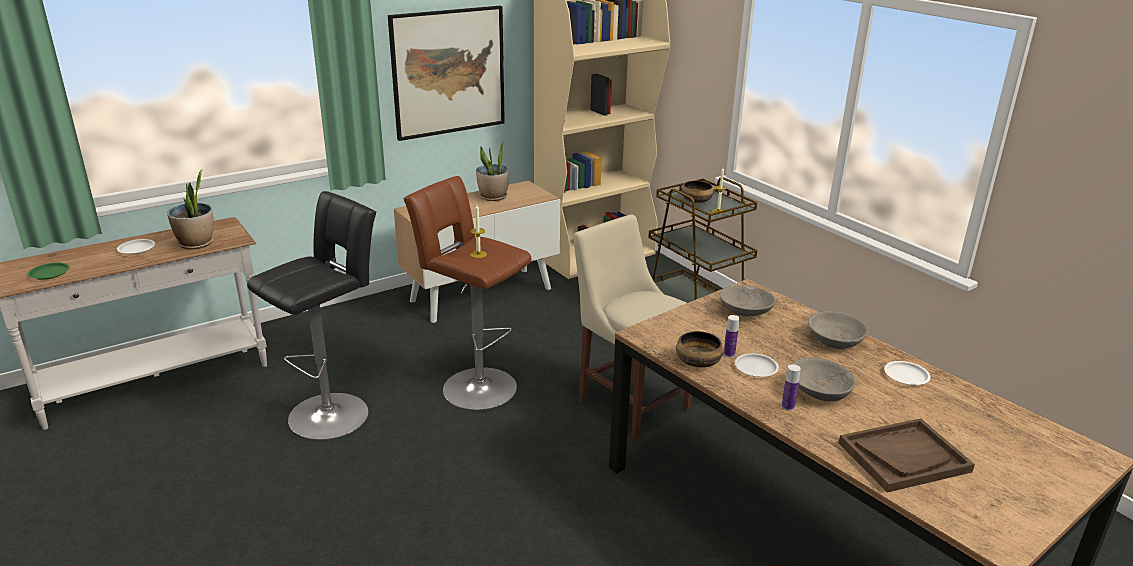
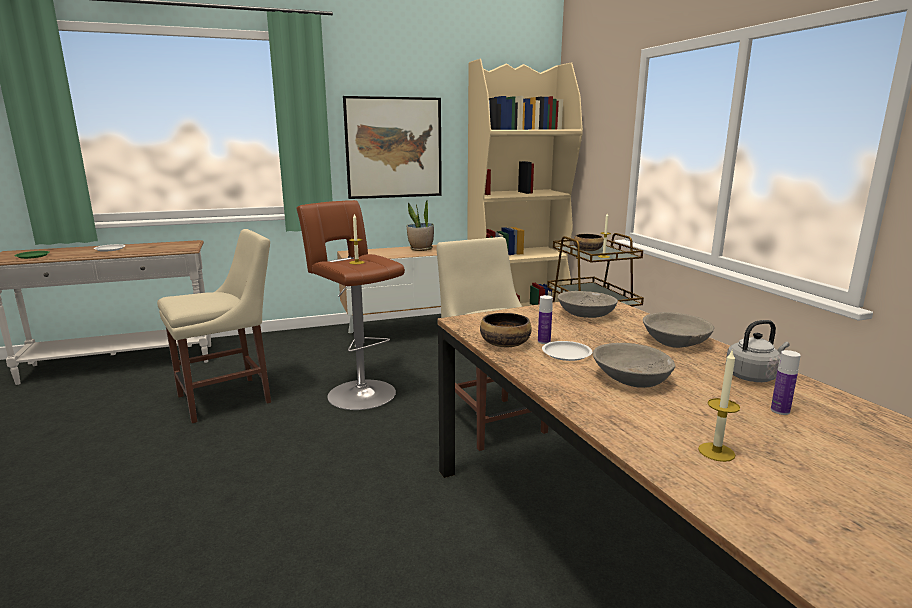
camera: 15 degrees right, 10 degrees down
potted plant [167,169,213,250] -> none
black stool [247,191,376,440] -> beige chair [157,229,271,423]
bottle [781,364,801,411] -> bottle moved to [771,350,801,415]
brown tray [839,418,975,493] -> candle [698,349,740,462]
white plate [884,361,931,385] -> grey kettle [726,320,790,382]

